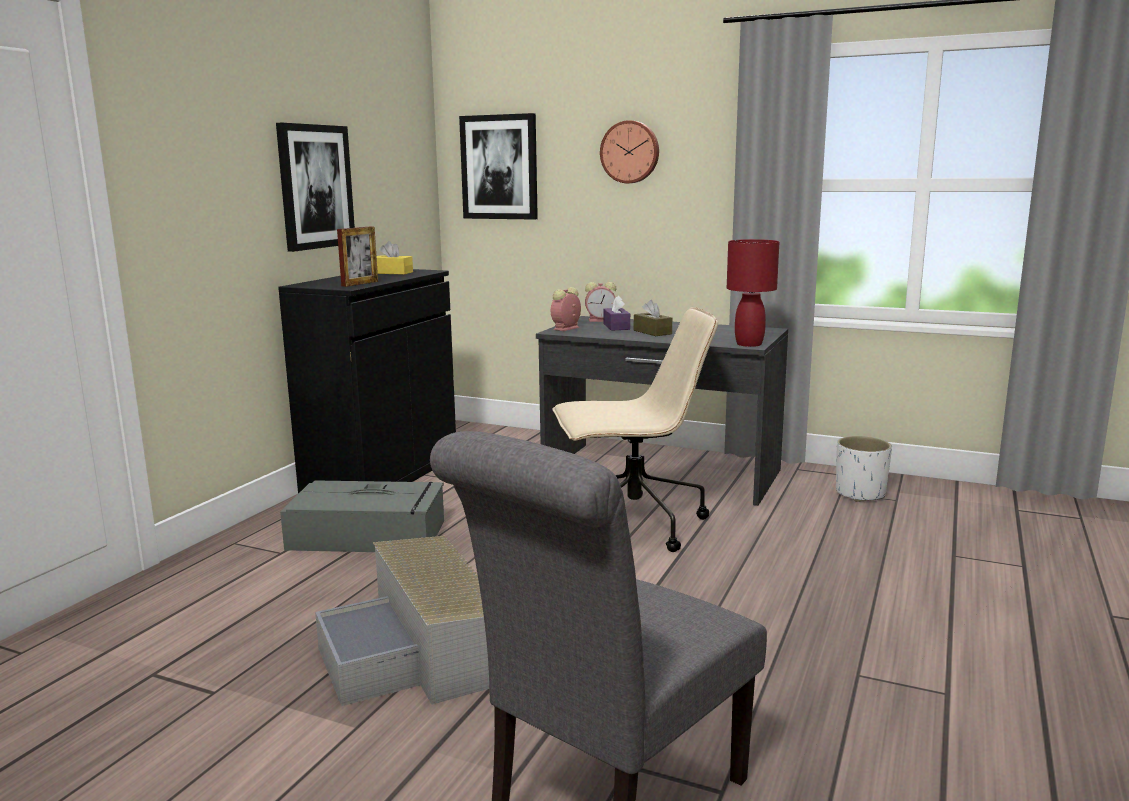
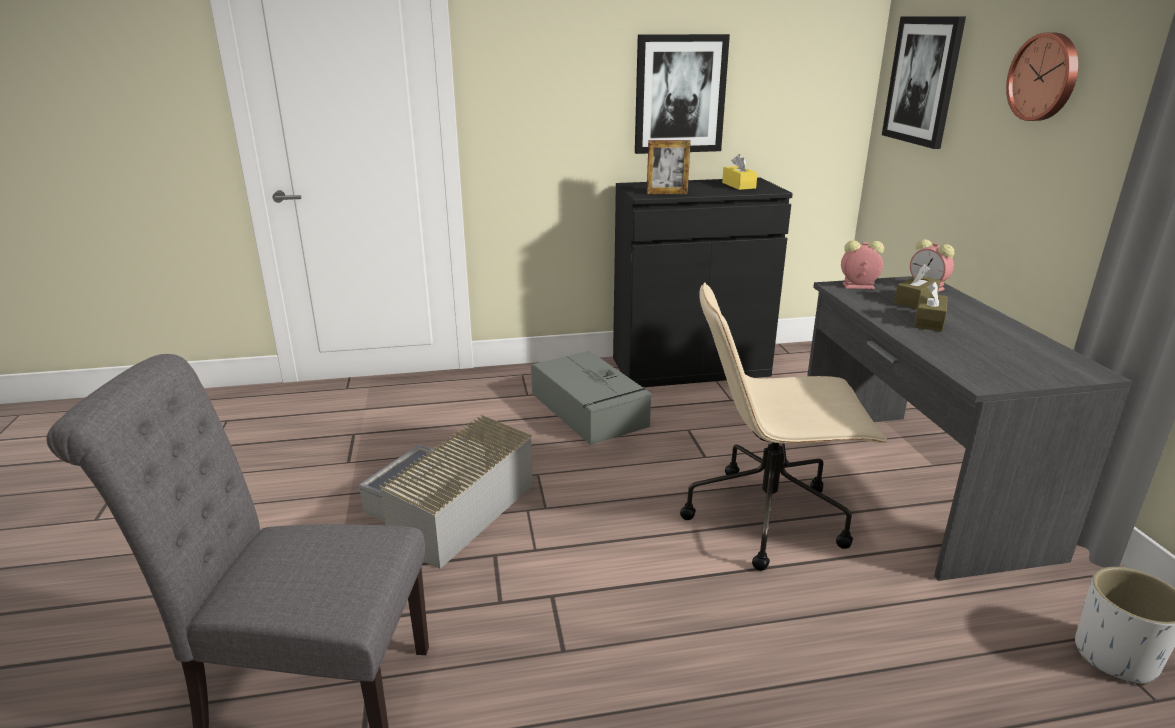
camera: 55 degrees right, 10 degrees up
beige office chair [553,307,718,552] -> beige office chair turned 135 degrees clockwise [680,283,888,571]
purple tissue box [604,295,630,331] -> brown tissue box [894,264,941,309]
red table lamp [727,239,779,347] -> none

